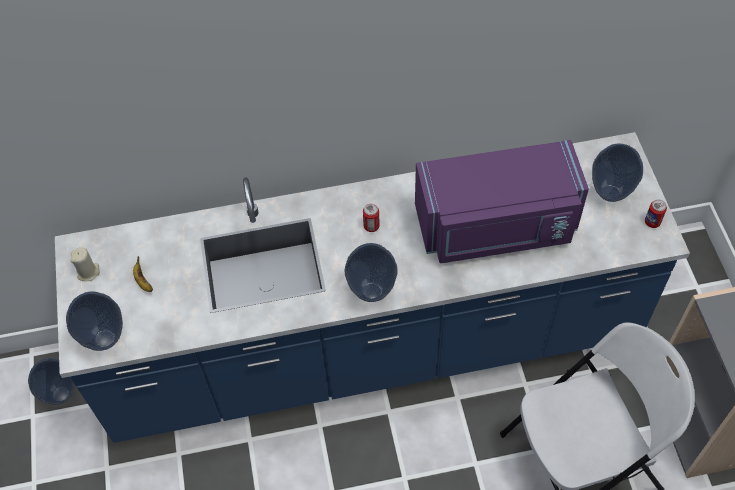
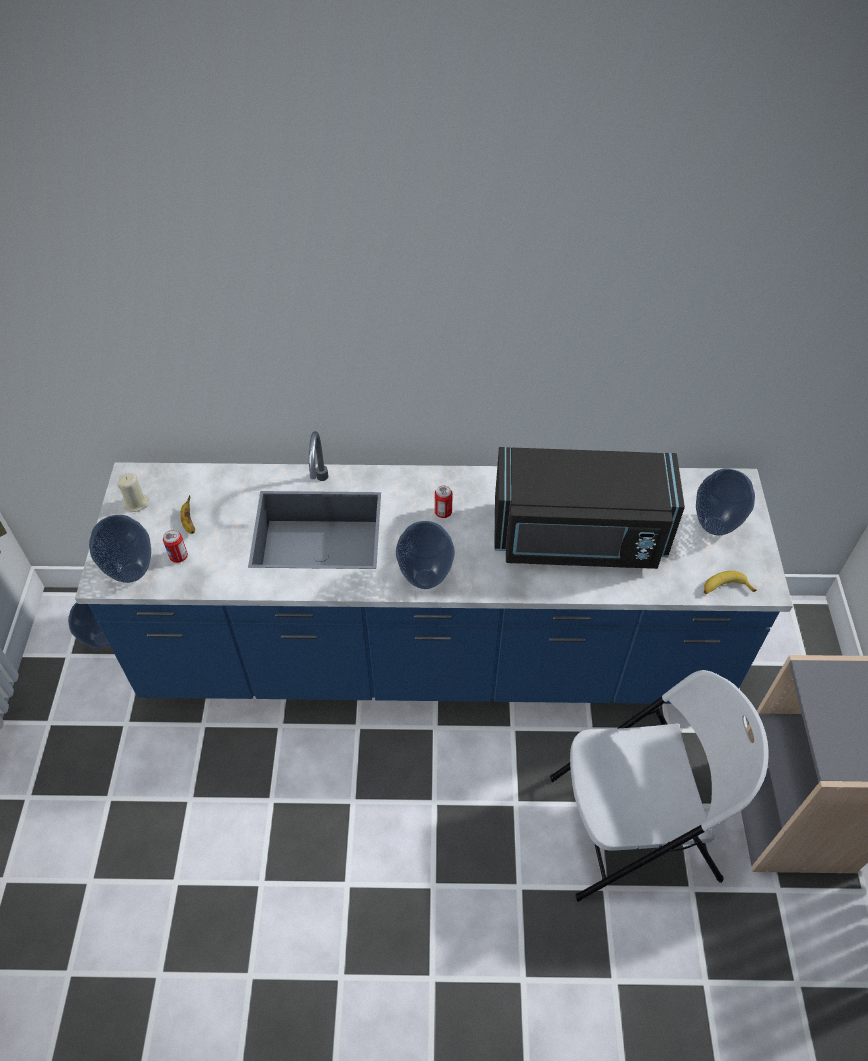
camera: 10 degrees right, 5 degrees down
purple microwave [415,140,589,263] -> black microwave [494,447,685,569]
can [645,199,667,228] -> can moved to [163,530,188,563]
none -> banana [704,571,757,594]

